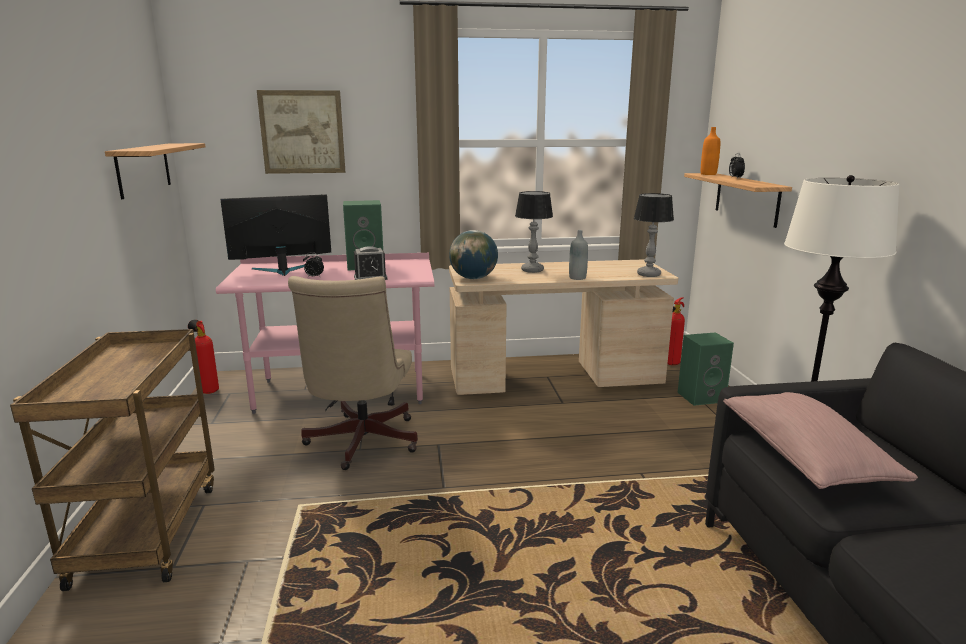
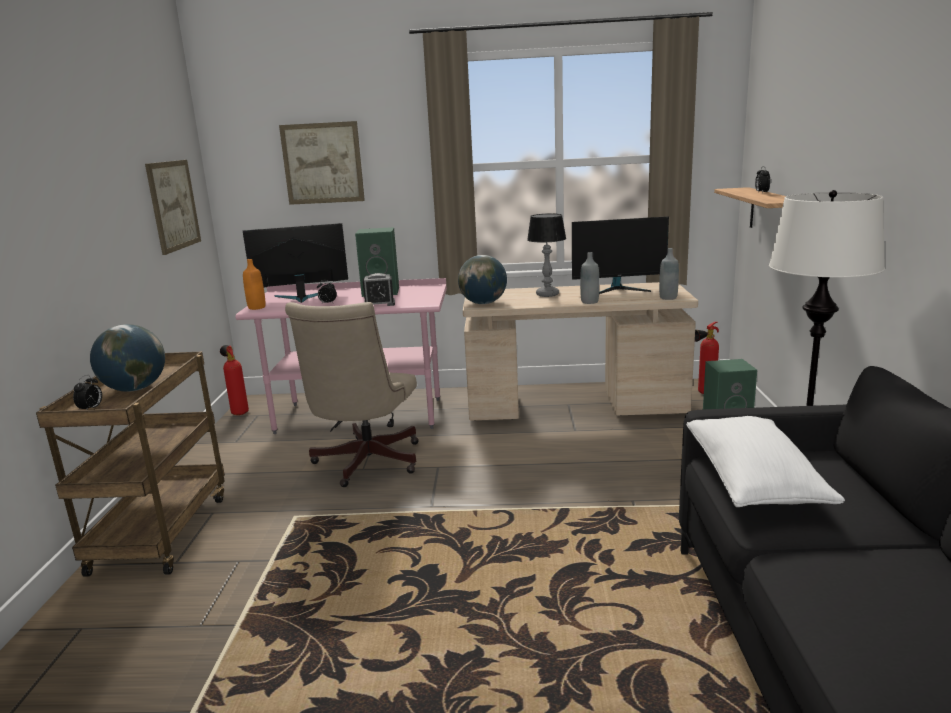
camera: 10 degrees right, 0 degrees up
shelf [105,143,205,199] -> picture [145,160,201,255]
table lamp [634,193,674,277] -> grey bottle [659,248,679,300]
orange bottle [701,127,720,175] -> orange bottle moved to [243,259,266,310]
pink pillow [723,392,918,489] -> white pillow [686,416,845,507]
none -> alarm clock [73,375,102,410]
none -> globe [90,324,165,392]
none -> monitor [572,216,669,294]

